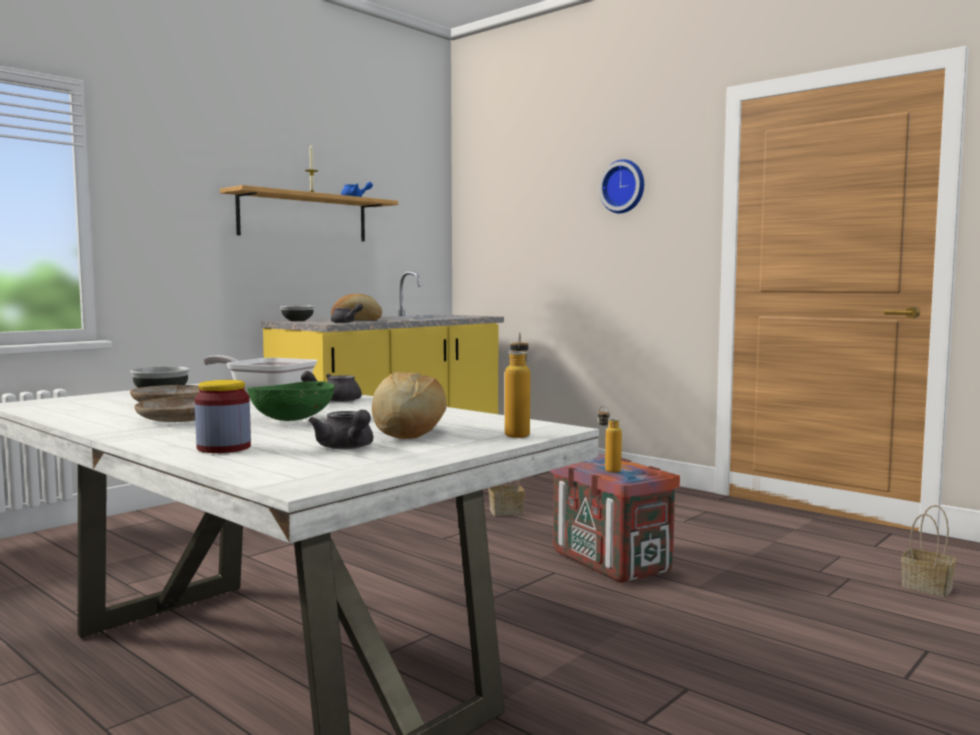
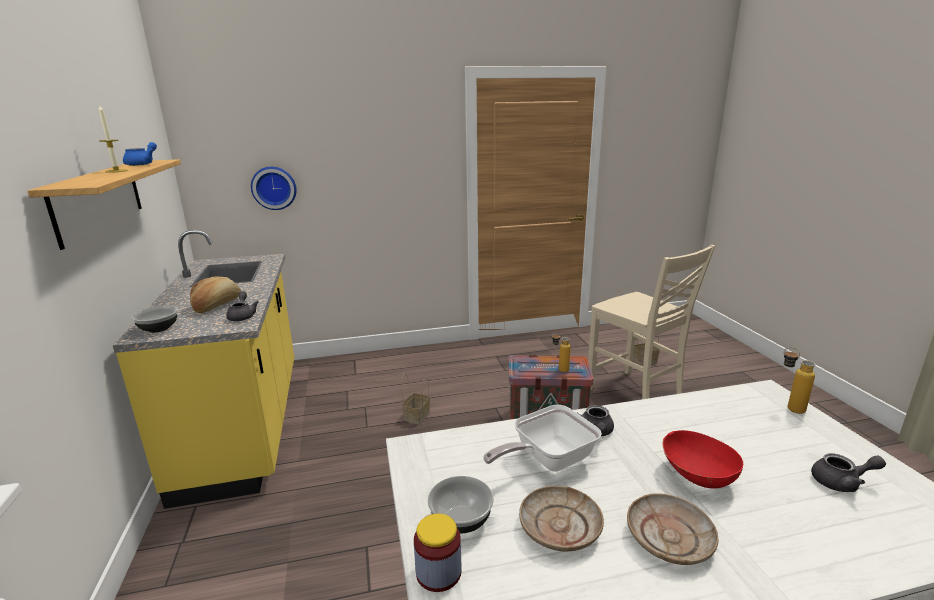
camera: 55 degrees left, 15 degrees up
jar [195,380,251,453] -> jar moved to [414,514,462,592]
green bowl [247,381,335,421] -> red bowl [662,430,743,488]
bread [372,372,447,439] -> none
wall clock [599,159,644,213] -> wall clock moved to [251,167,297,210]
none -> beige chair [588,245,715,399]

